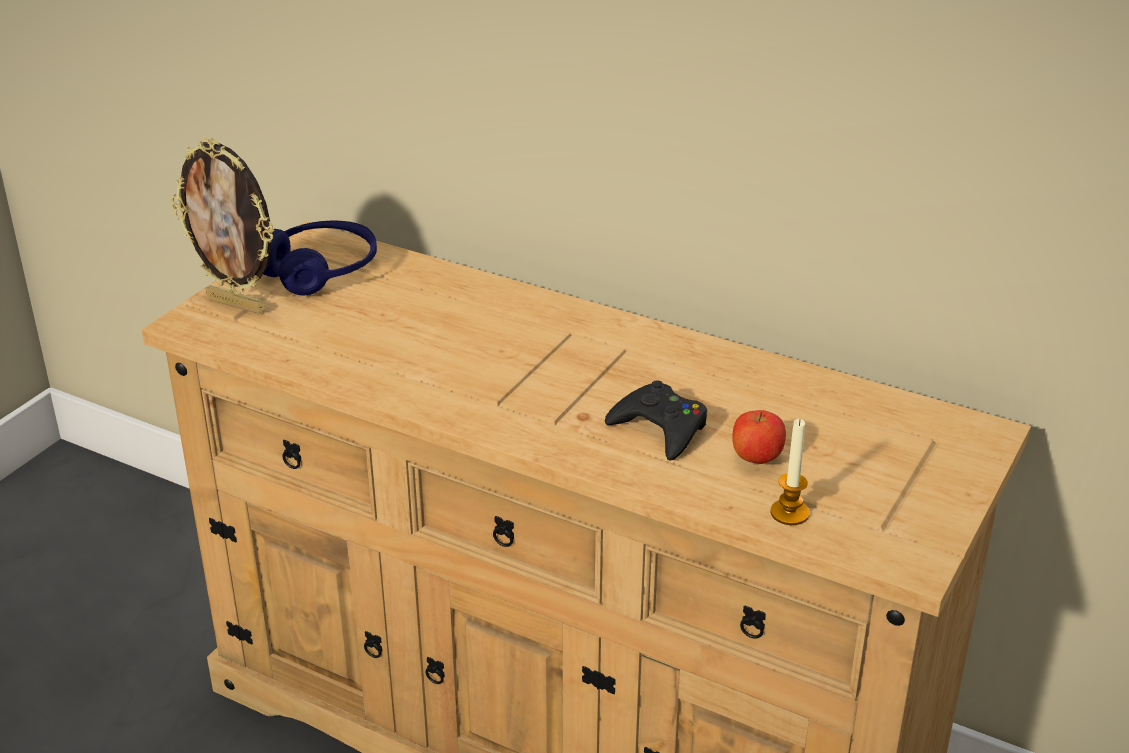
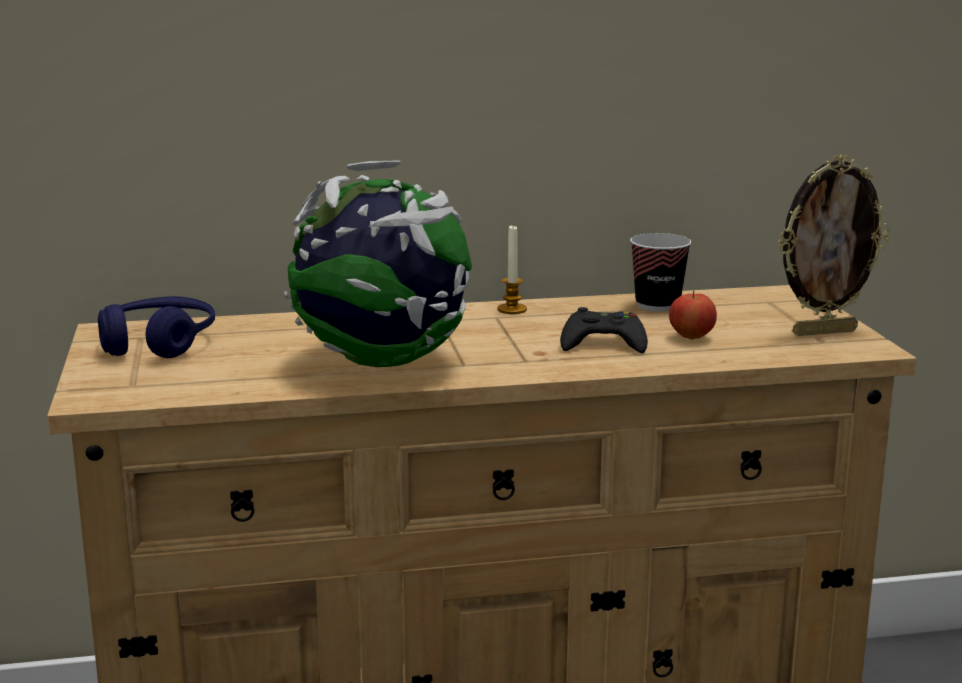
camera: 40 degrees left, 15 degrees down
picture frame [171,138,275,314] -> picture frame moved to [778,154,890,336]
candle [770,419,810,525] -> candle moved to [498,226,527,314]
none -> globe [284,160,472,367]
none -> cup [630,233,692,312]

